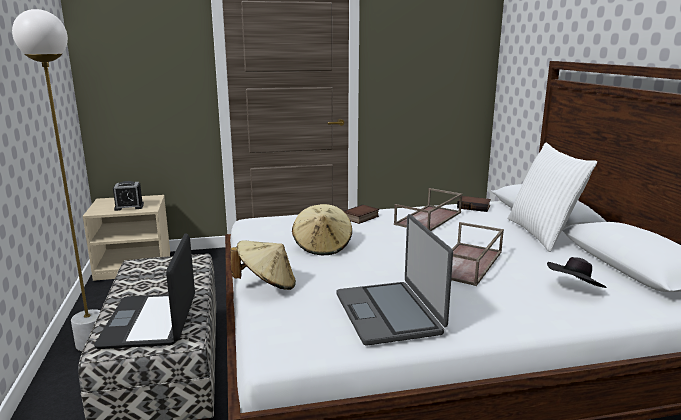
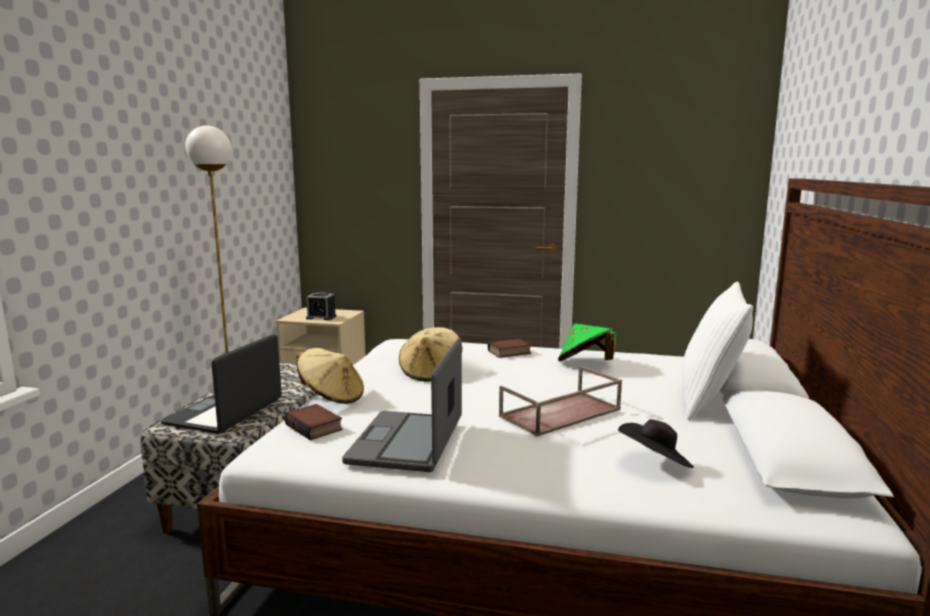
camera: 25 degrees right, 5 degrees down
brown tray [394,188,462,231] -> green hat [558,323,616,361]
book [457,196,491,212] -> book moved to [284,404,343,440]

